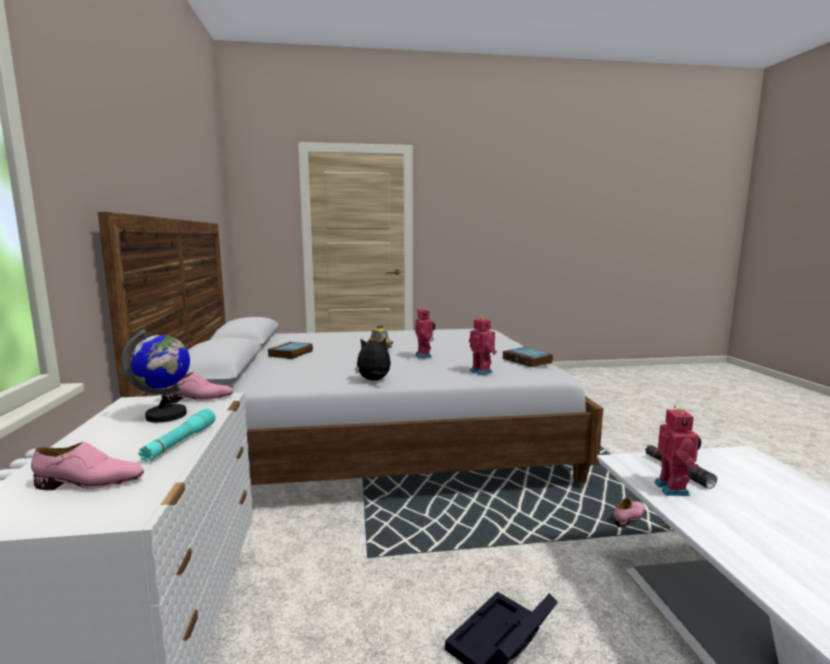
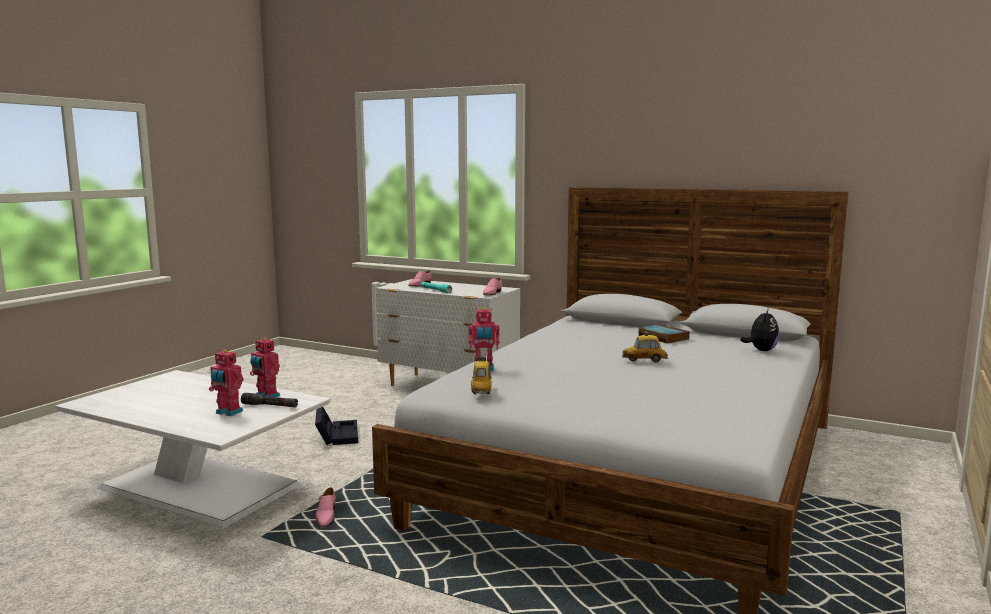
camera: 125 degrees right, 0 degrees up
globe [121,329,190,423] -> none
plush toy [355,338,391,380] -> plush toy moved to [740,309,779,351]
toy robot [415,307,435,358] -> toy robot moved to [209,350,244,416]
book [503,347,553,367] -> toy car [471,356,492,395]

